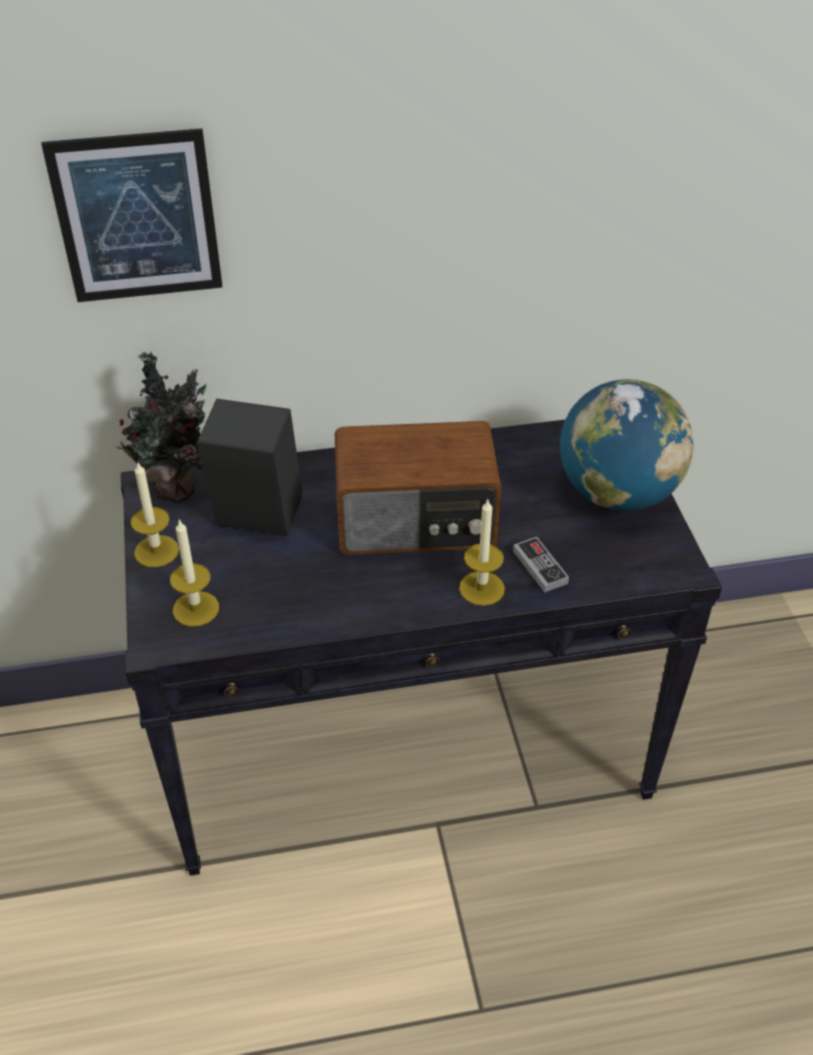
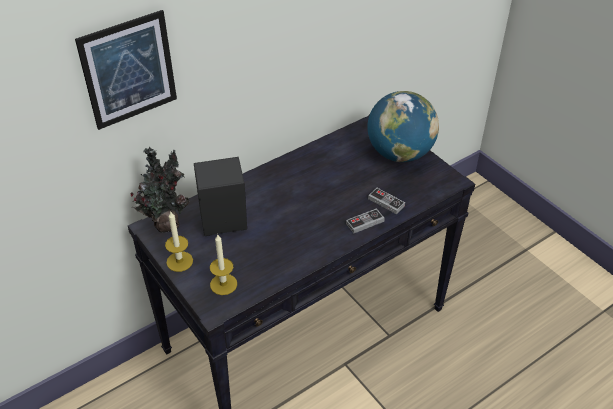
camera: 25 degrees left, 0 degrees up
radio [335,421,502,555] -> none
candle [459,500,505,606] -> game controller [346,208,385,233]

